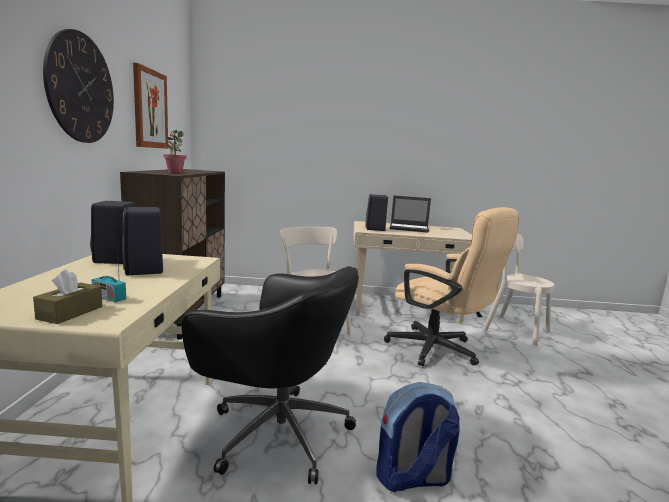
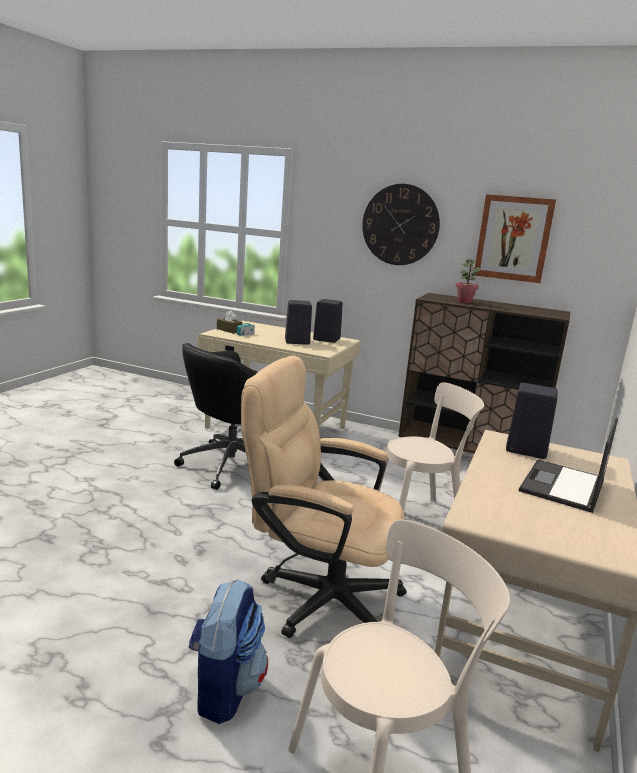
camera: 110 degrees right, 5 degrees up
backpack [376,382,460,492] -> backpack moved to [189,580,268,724]
beige office chair [384,207,519,366] -> beige office chair turned 45 degrees clockwise [241,355,407,638]

